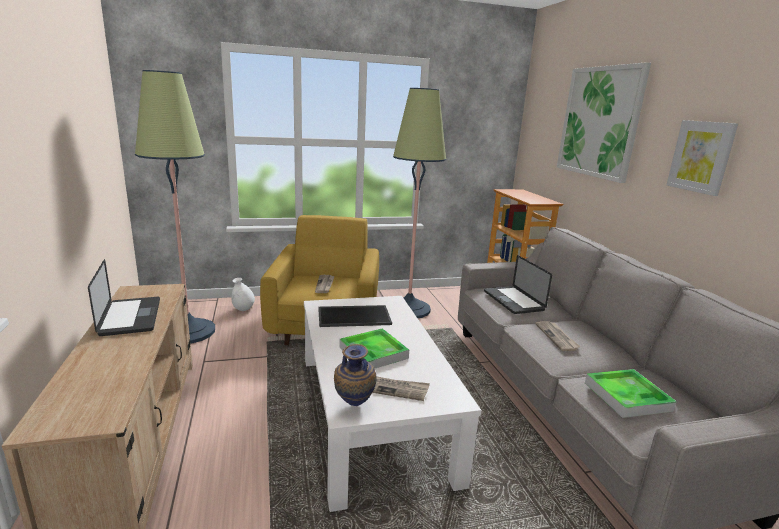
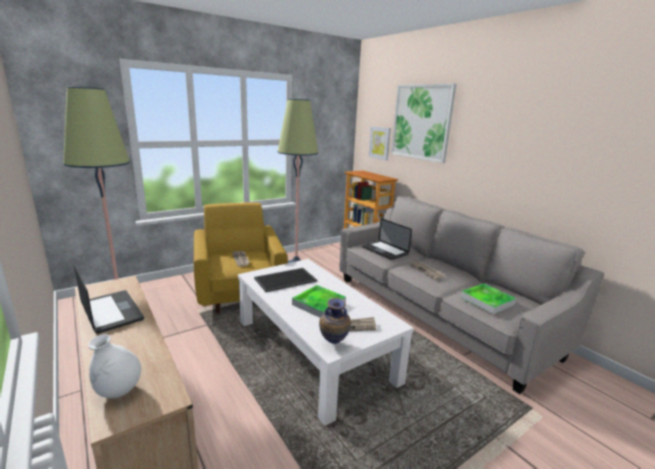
camera: 20 degrees left, 0 degrees up
white vase [231,278,255,311] -> white vase moved to [88,334,141,398]
picture [667,120,738,196] -> picture moved to [368,126,391,161]

